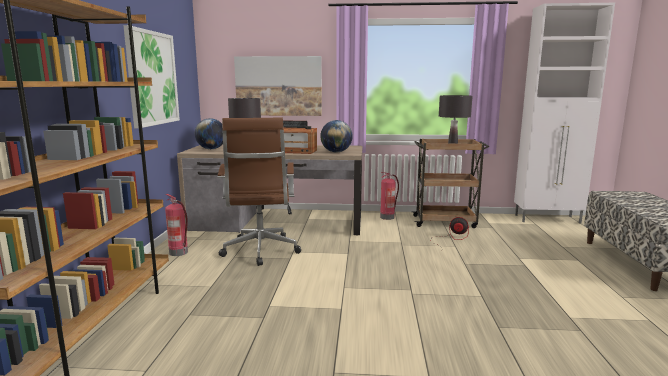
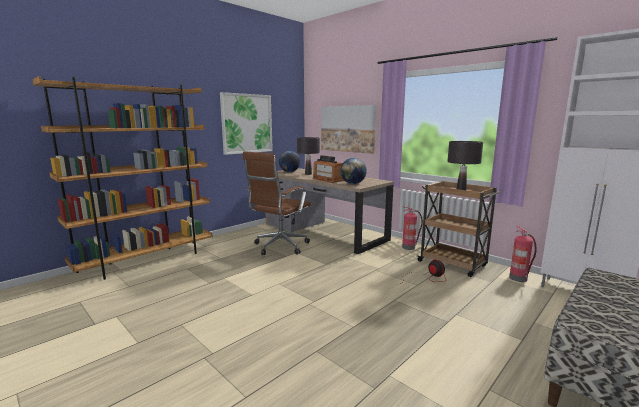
camera: 40 degrees right, 0 degrees up
fire extinguisher [165,194,188,256] -> fire extinguisher moved to [509,226,537,282]

